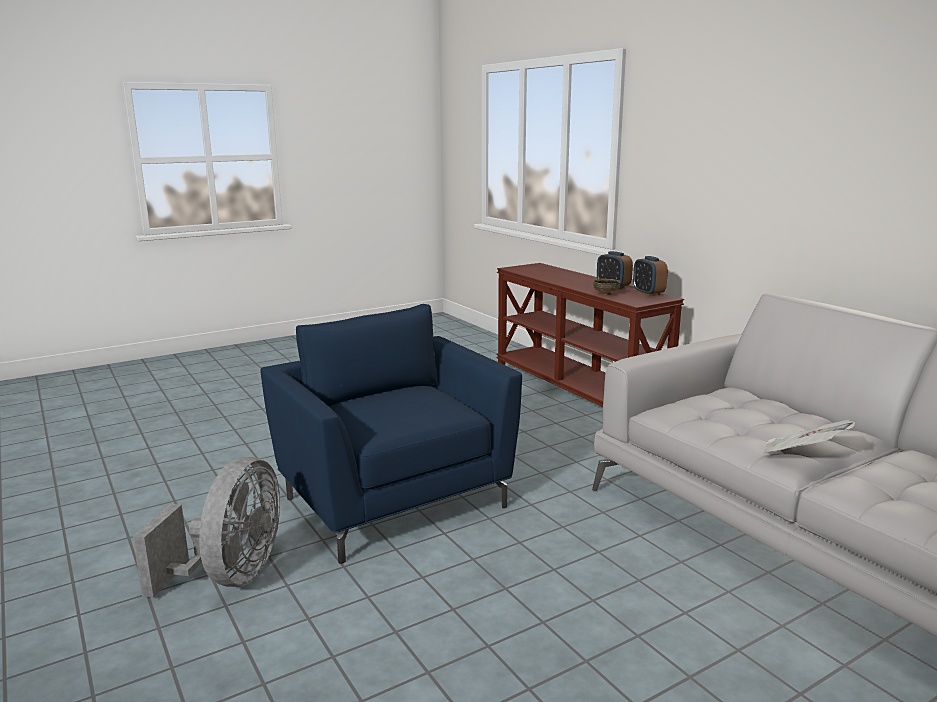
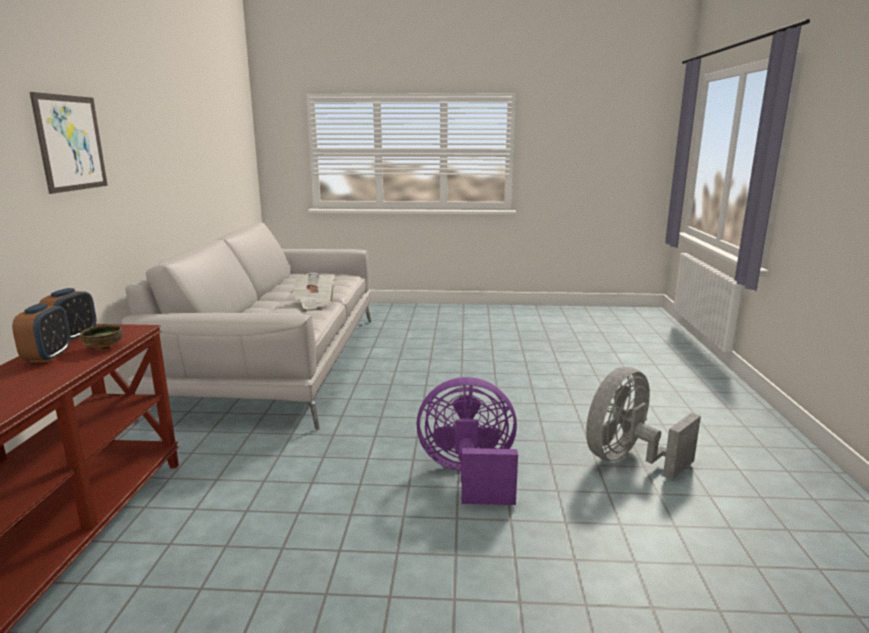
camera: 145 degrees left, 0 degrees up
blue armchair [261,304,522,564] -> purple fan [416,377,518,505]
none -> picture [30,92,108,194]

